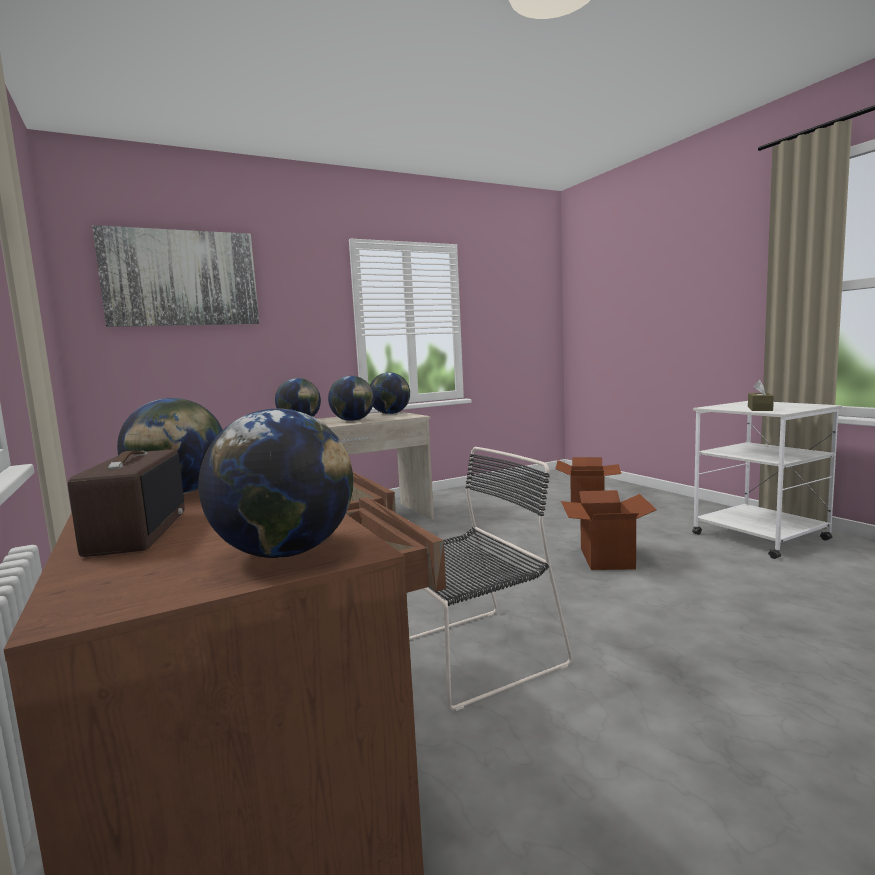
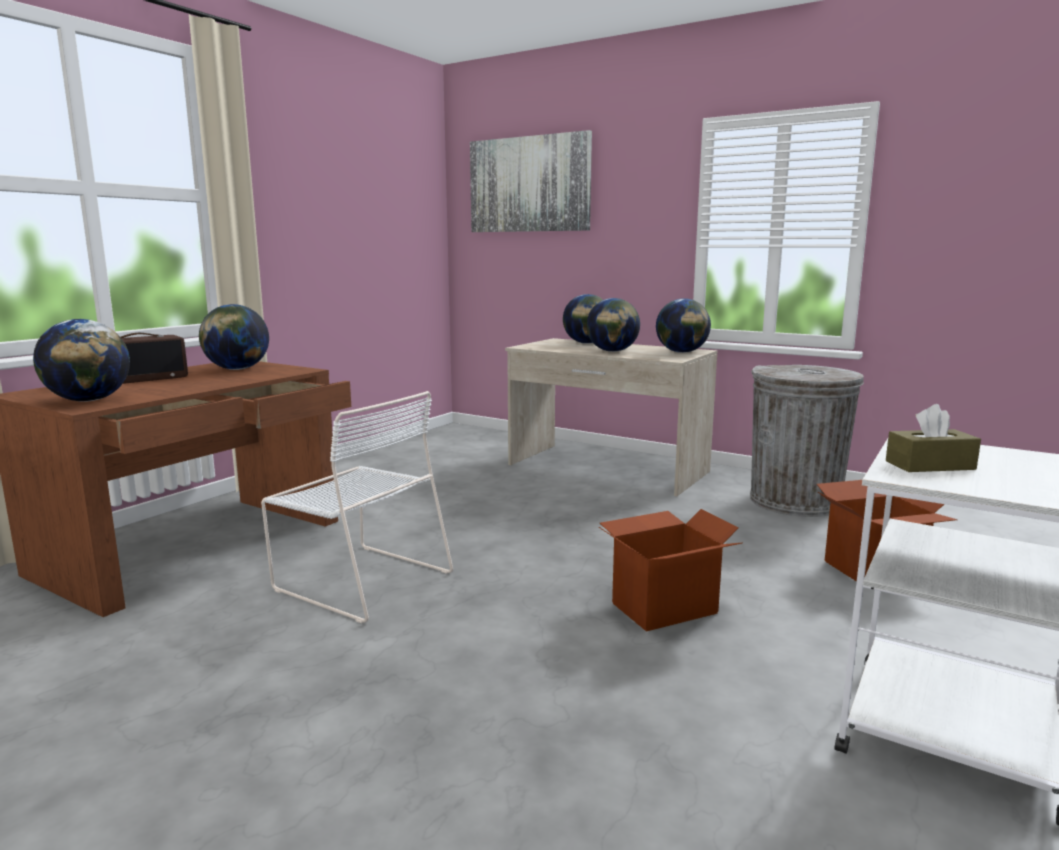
camera: 60 degrees right, 5 degrees up
black chair [409,447,572,711] -> white chair [261,391,453,623]
none -> grey trash can [750,365,864,517]

